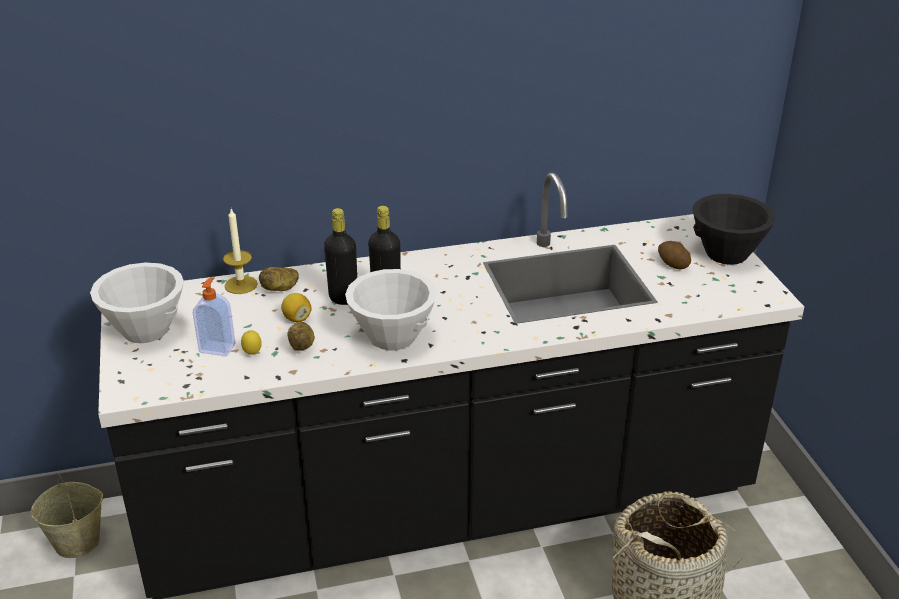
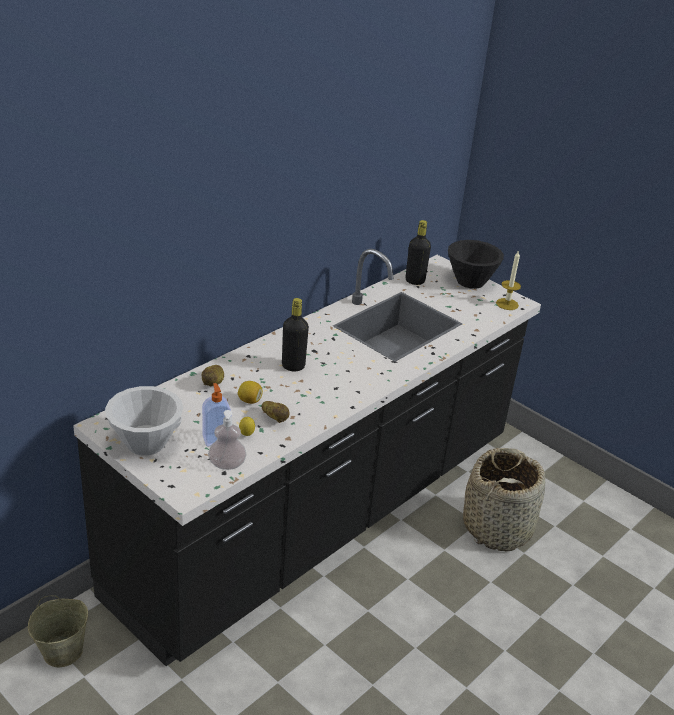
camera: 35 degrees left, 0 degrees up
candle [223,209,258,294] -> candle moved to [496,250,521,310]
black bottle [324,208,357,305] -> black bottle moved to [406,220,431,285]
white bowl [345,269,437,351] -> none
potato [658,241,691,269] -> none
none -> soap dispenser [208,410,247,470]

